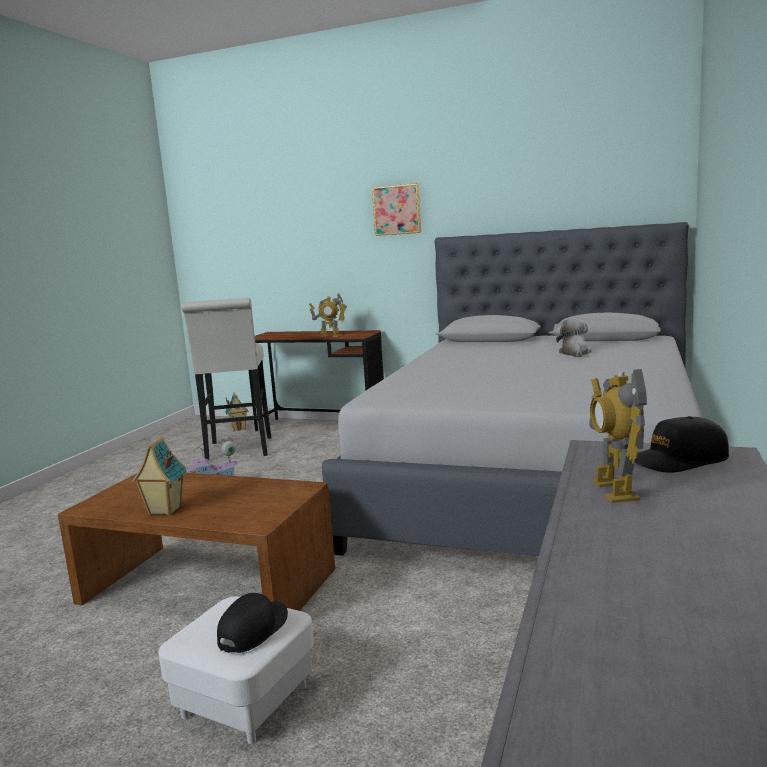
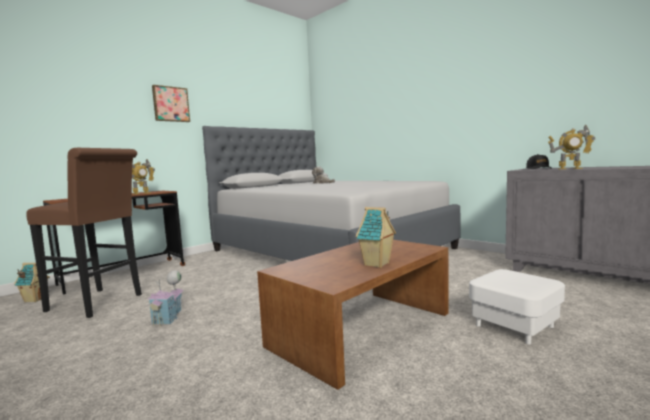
camera: 65 degrees left, 5 degrees down
white stool [181,298,272,460] -> brown stool [26,148,142,318]
black cap [217,593,288,653] -> none

